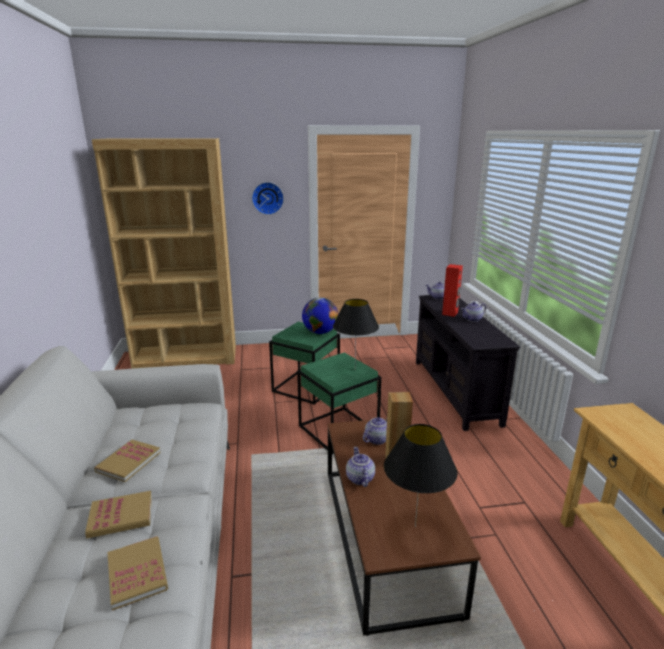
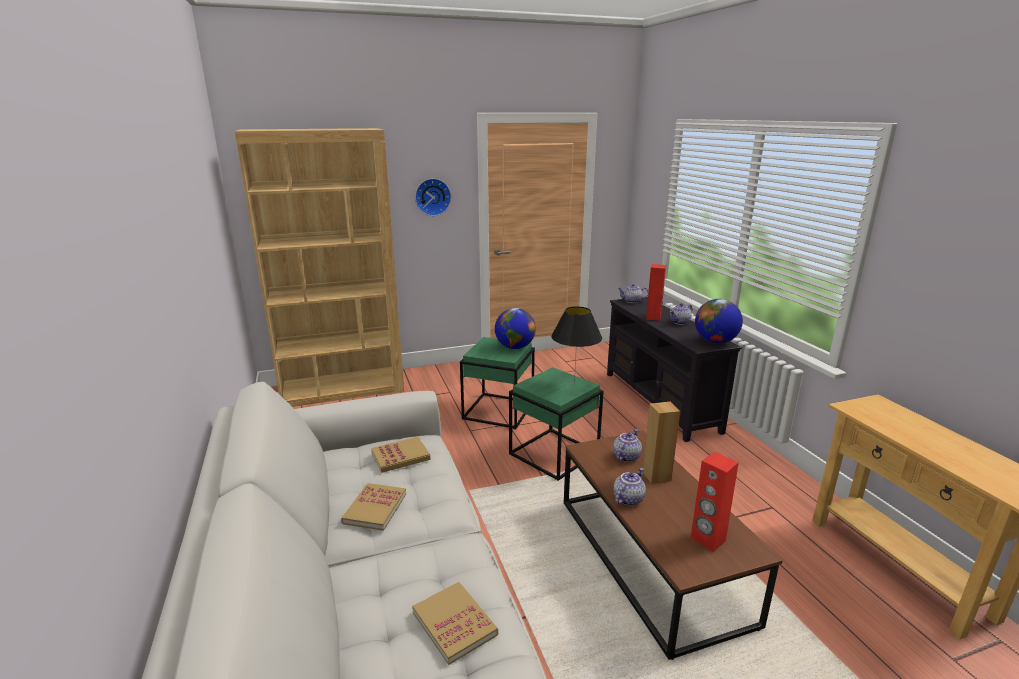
camera: 10 degrees left, 0 degrees up
book [85,491,152,539] -> book moved to [371,437,431,473]
teapot [346,447,375,487] -> teapot turned 60 degrees clockwise [614,468,646,506]
black table lamp [384,424,457,527] -> red speaker [691,452,739,552]
none -> globe [695,299,743,344]

